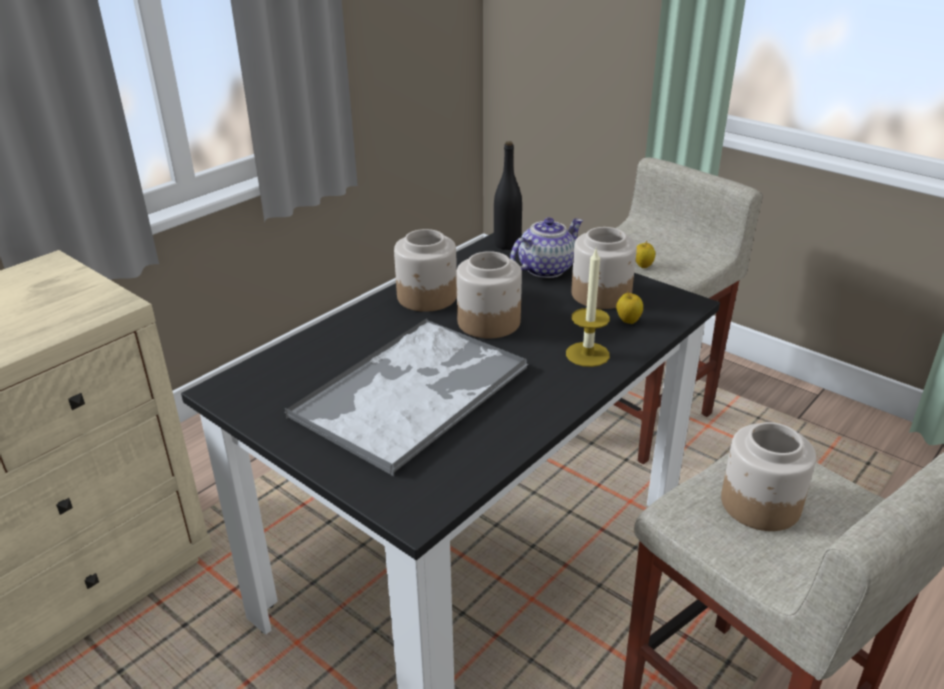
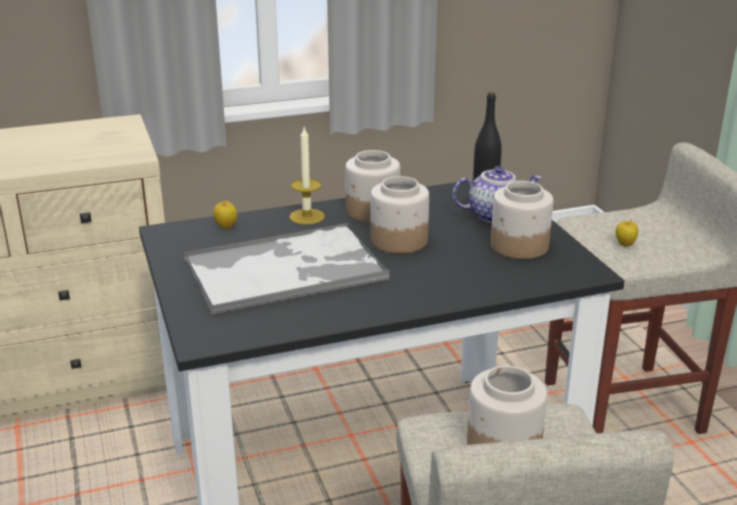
camera: 30 degrees right, 5 degrees down
candle [566,249,610,367] -> candle moved to [289,128,325,225]
apple [616,291,643,324] -> apple moved to [214,198,237,229]

